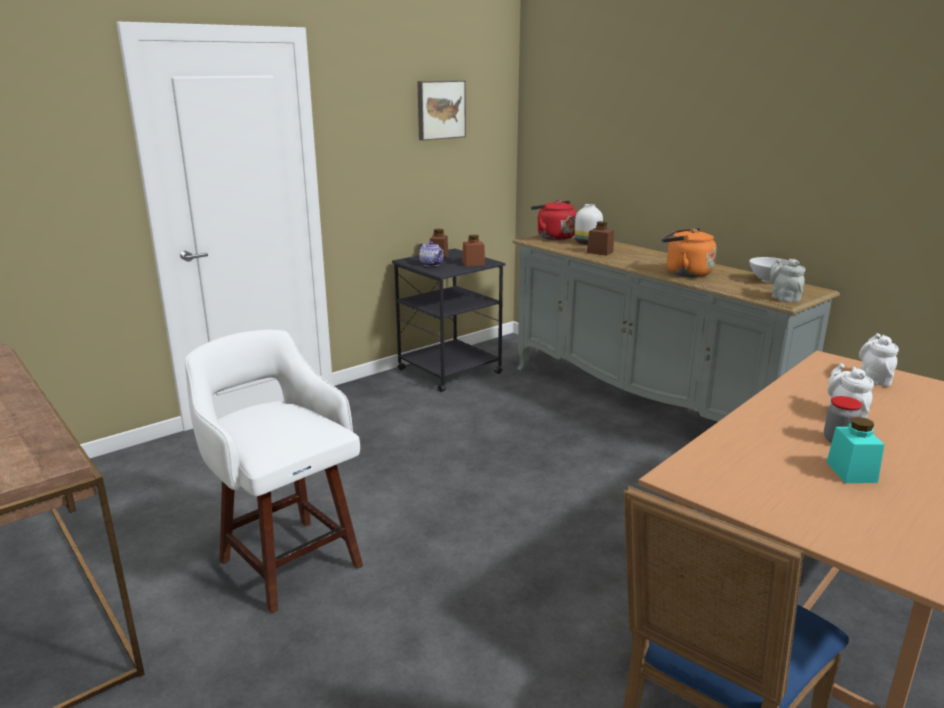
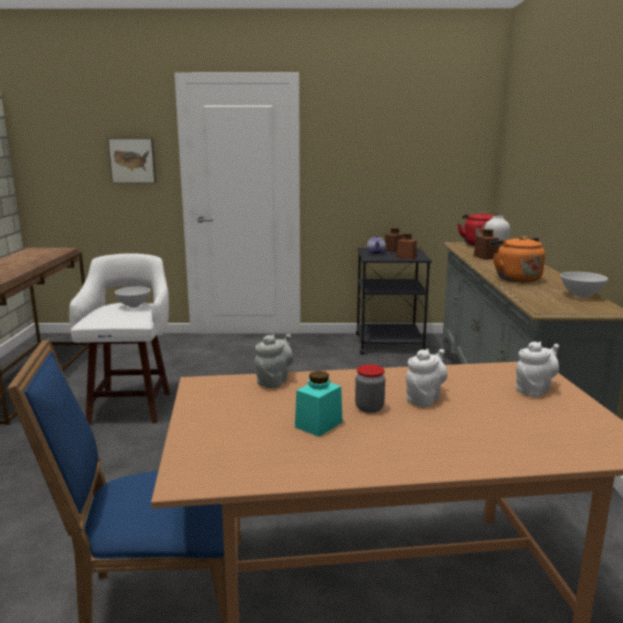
camera: 40 degrees right, 5 degrees down
picture [417,80,466,141] -> picture moved to [108,138,156,183]
grey teapot [770,259,805,302] -> grey teapot moved to [255,334,293,388]
none -> white bowl [115,287,151,308]

